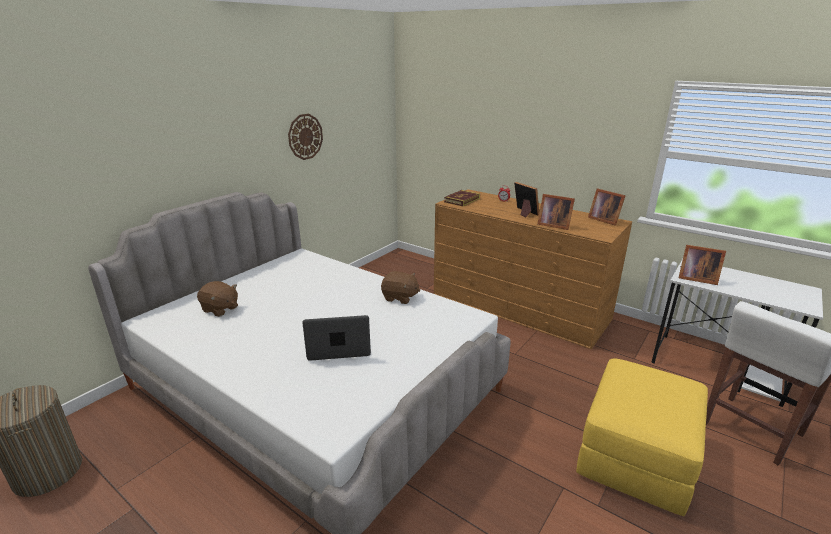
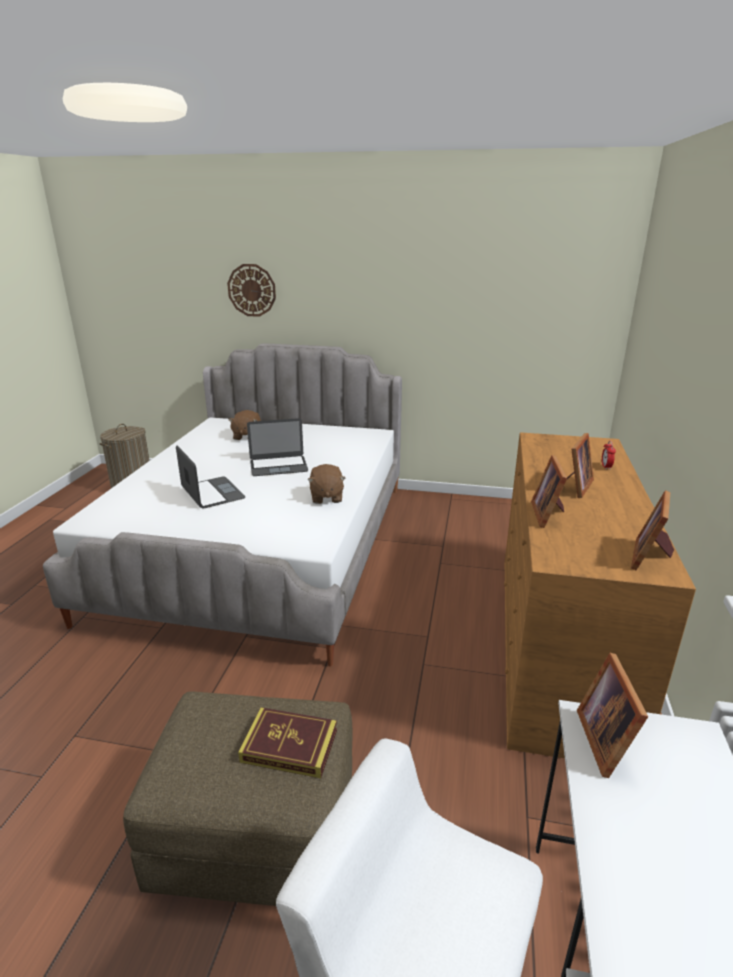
camera: 65 degrees right, 0 degrees up
wall clock [288,114,323,160] -> wall clock moved to [227,264,276,317]
book [444,190,480,207] -> book moved to [238,707,337,778]
yellow ottoman [576,358,708,516] -> brown ottoman [123,691,352,906]
none -> laptop [247,418,308,476]

